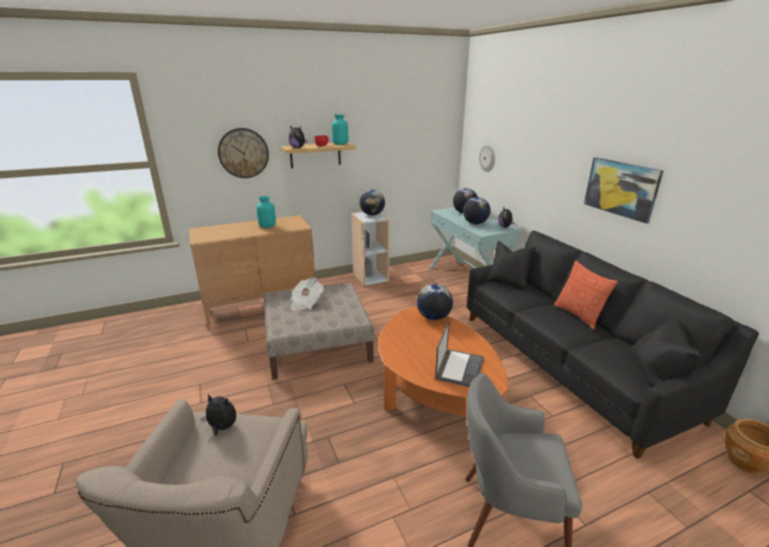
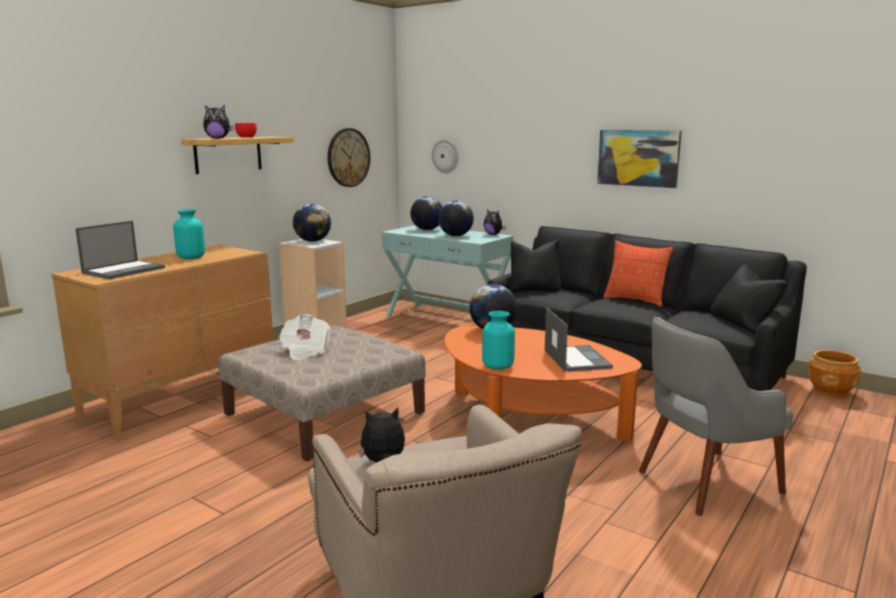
camera: 30 degrees left, 10 degrees down
wall clock [218,128,269,178] -> wall clock moved to [328,128,370,187]
turquoise vase [332,114,348,145] -> turquoise vase moved to [482,311,515,370]
none -> laptop [75,221,165,279]

